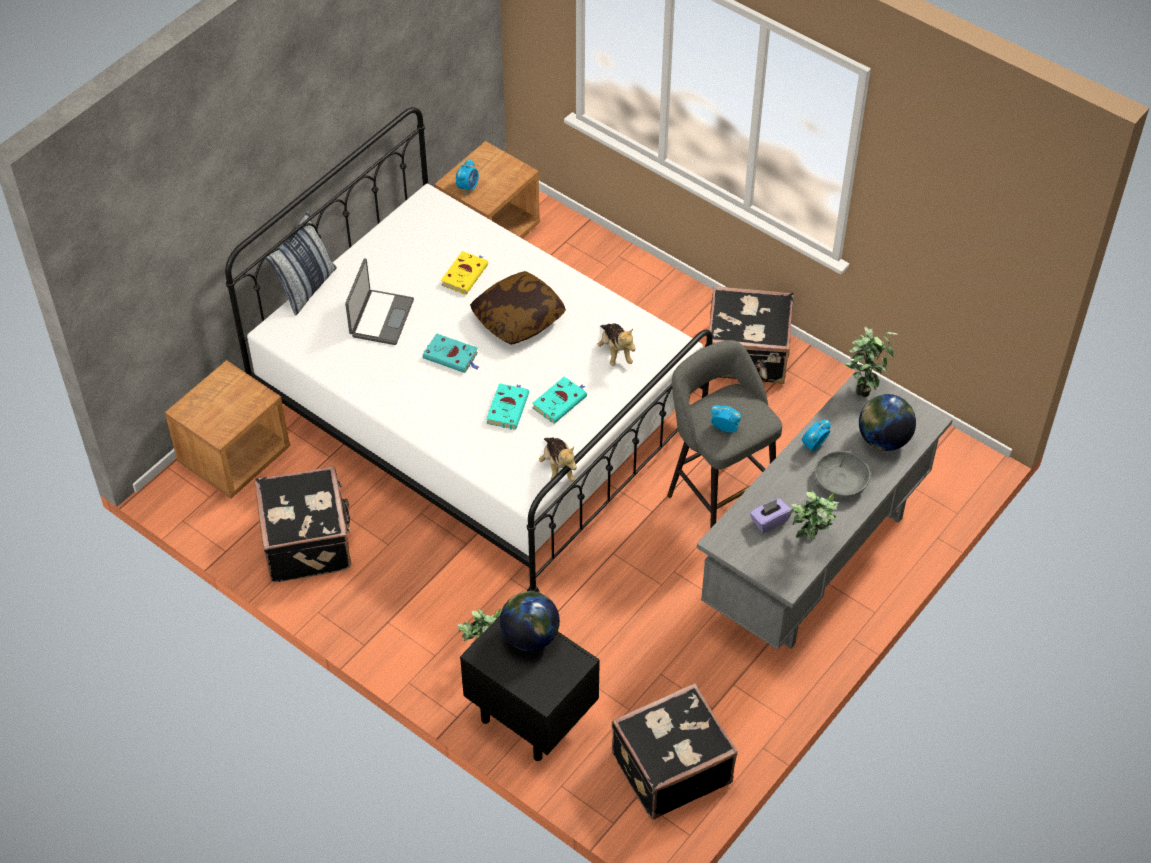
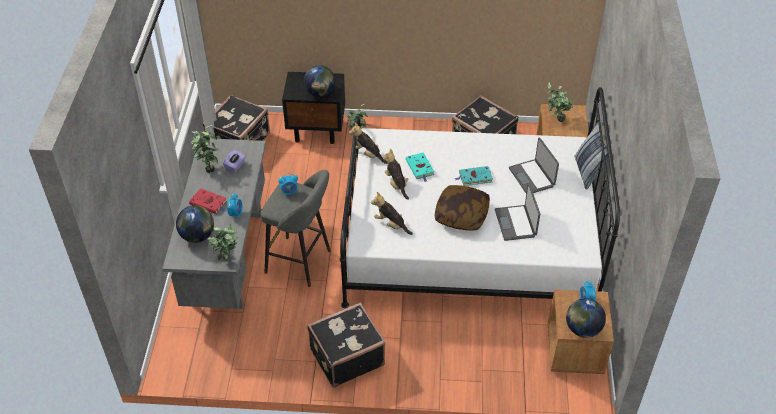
camera: 145 degrees right, 5 degrees down
yellow book [441,251,488,295] -> laptop [495,183,540,241]
turquoise book [532,377,587,424] -> plush toy [383,149,409,200]
grey bowl [815,449,871,498] -> red book [189,188,227,214]
none -> potted plant [548,83,574,122]
none -> globe [566,298,606,338]

